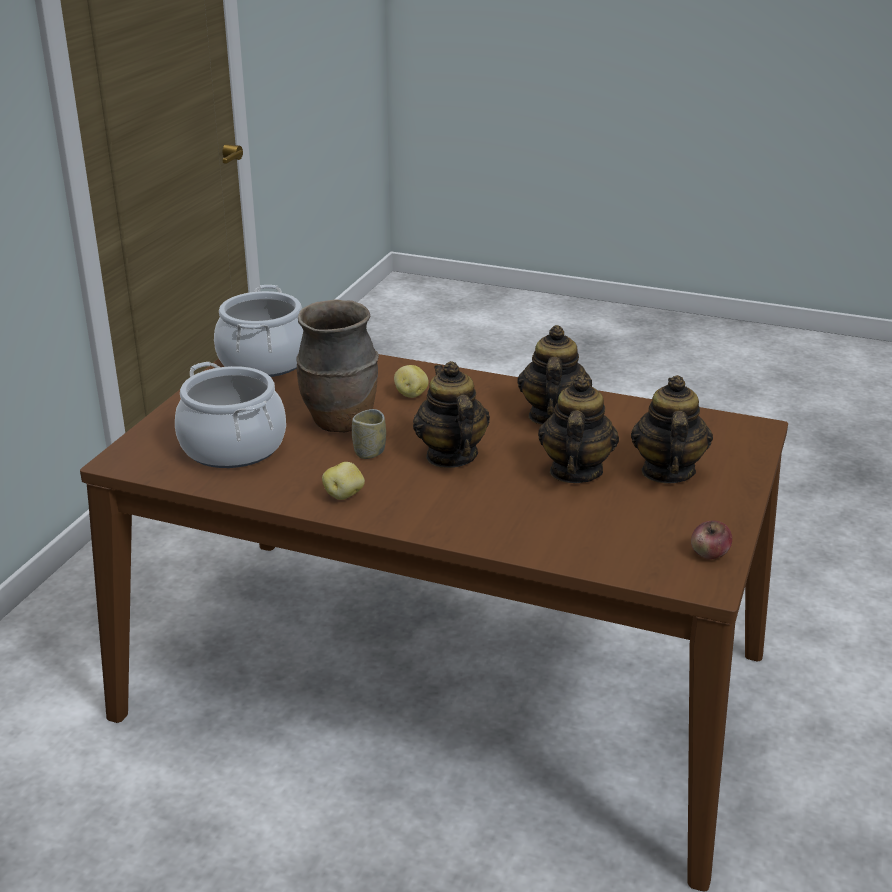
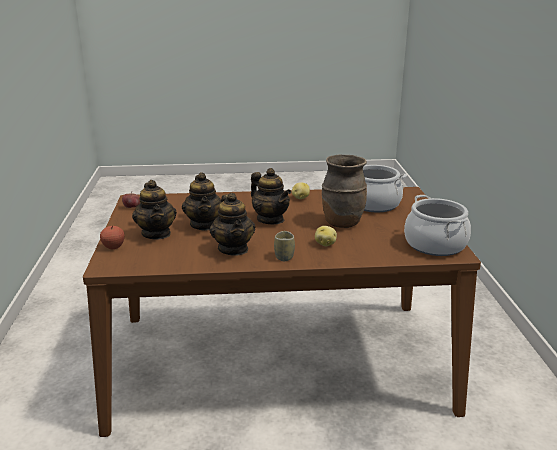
camera: 155 degrees right, 5 degrees down
cup [352,409,386,459] -> cup moved to [274,231,295,261]
none -> apple [100,226,125,250]

